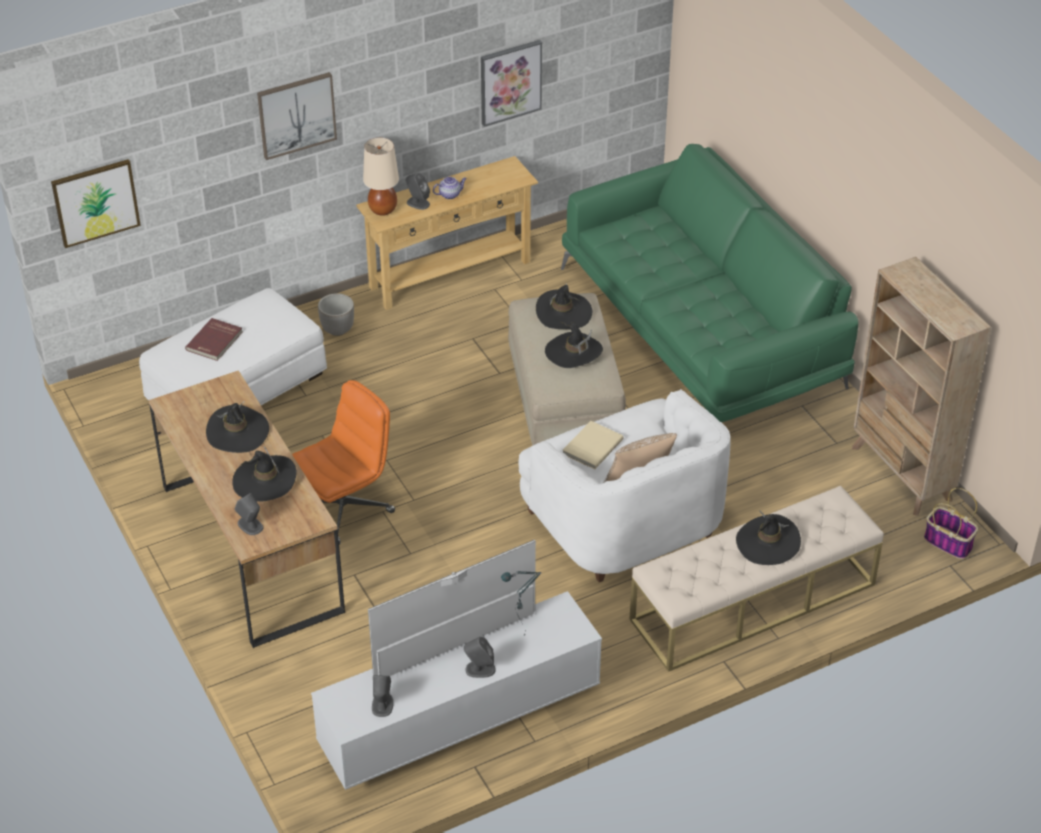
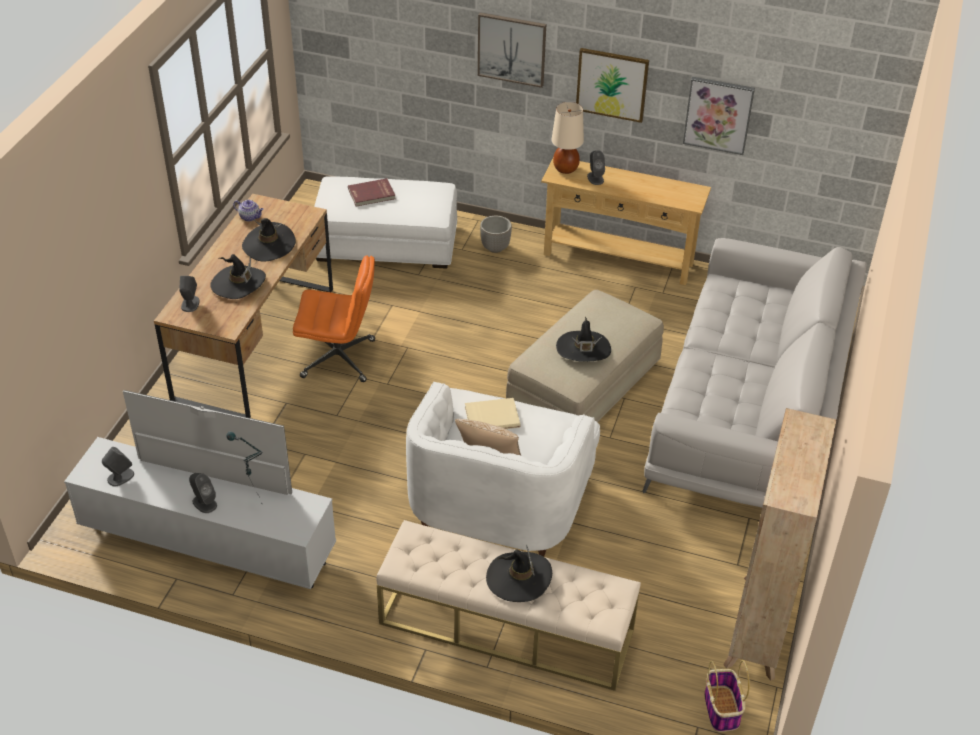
camera: 45 degrees right, 0 degrees up
picture [51,159,141,248] -> picture moved to [576,48,649,123]
teapot [433,177,467,199] -> teapot moved to [233,200,264,221]
black hat [536,283,592,329] -> none
green sofa [561,144,858,422] -> grey sofa [643,238,867,508]

